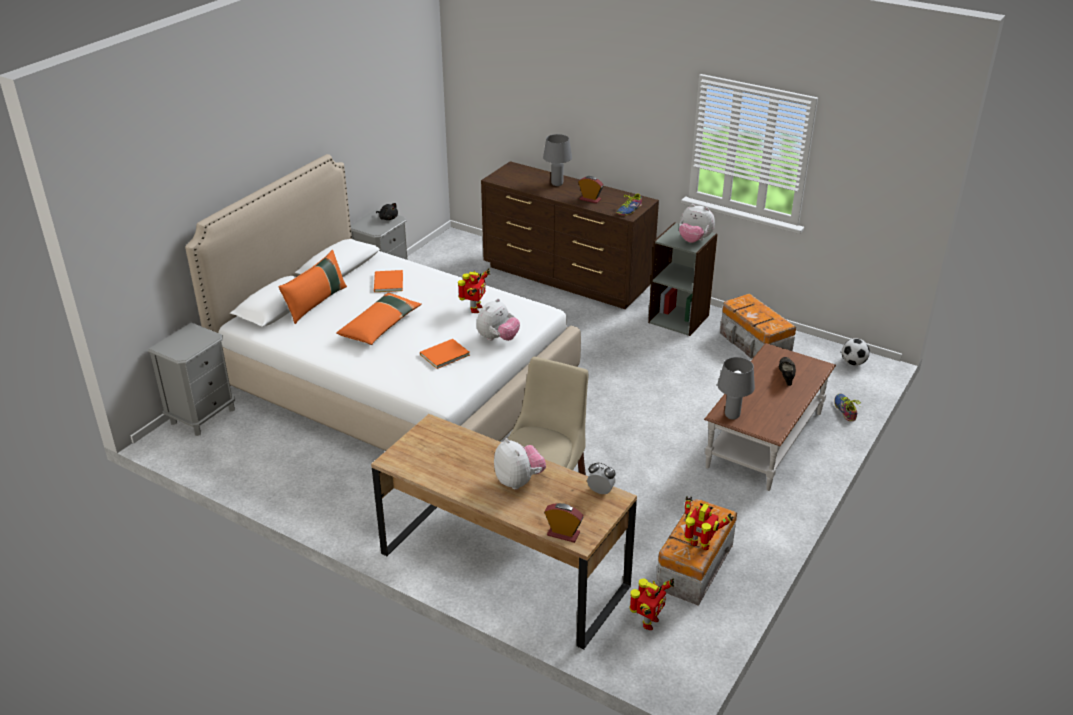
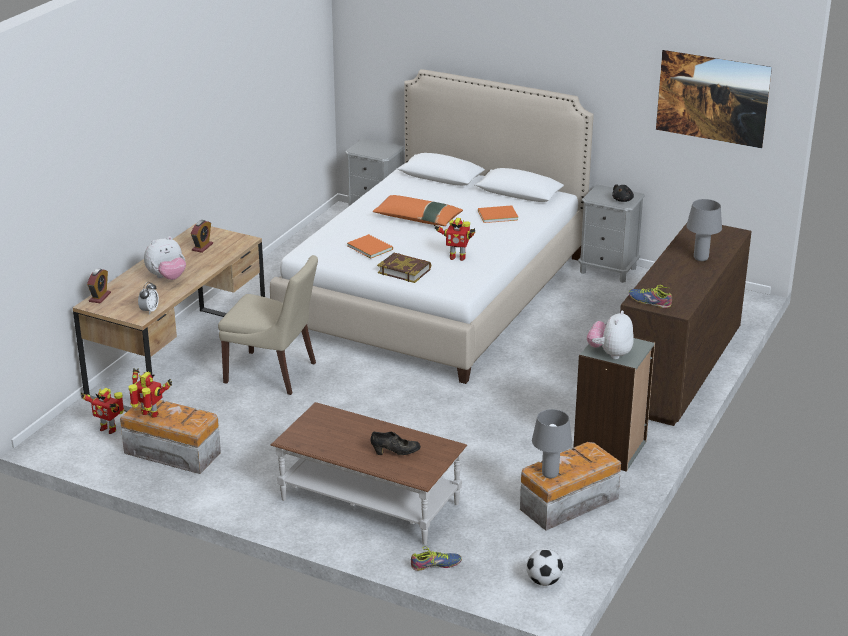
camera: 85 degrees right, 5 degrees down
orange pillow [278,250,347,324] -> none
plush toy [477,298,520,341] -> book [377,253,431,283]
alarm clock [578,176,604,204] -> alarm clock moved to [191,220,213,253]
toy robot [684,496,734,550] -> toy robot turned 90 degrees counterclockwise [129,368,172,418]
grey table lamp [717,357,755,420] -> grey table lamp moved to [532,409,572,479]
none -> picture [656,50,772,148]

